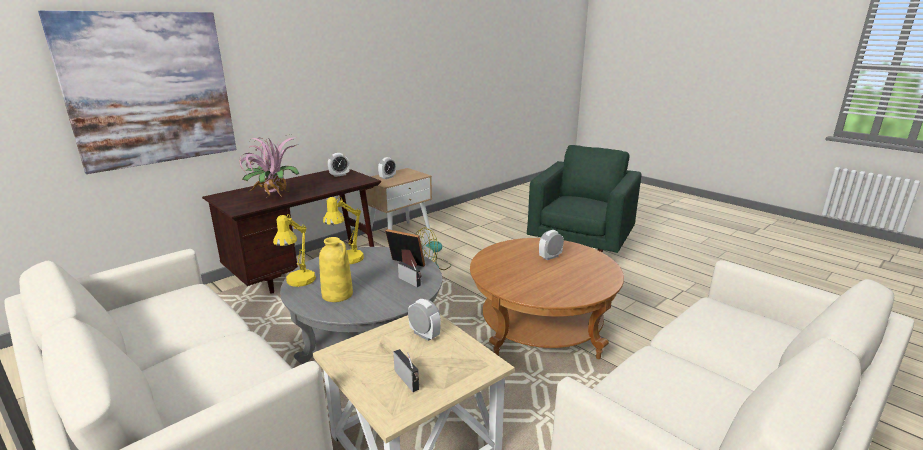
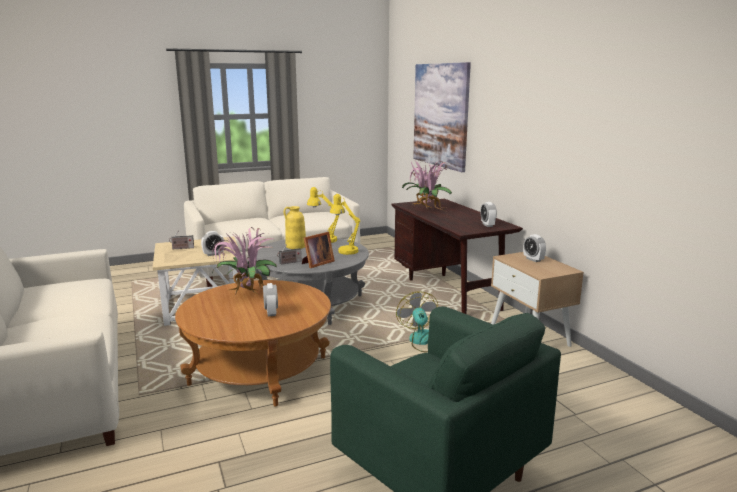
camera: 110 degrees right, 5 degrees down
none -> potted plant [212,227,277,296]

